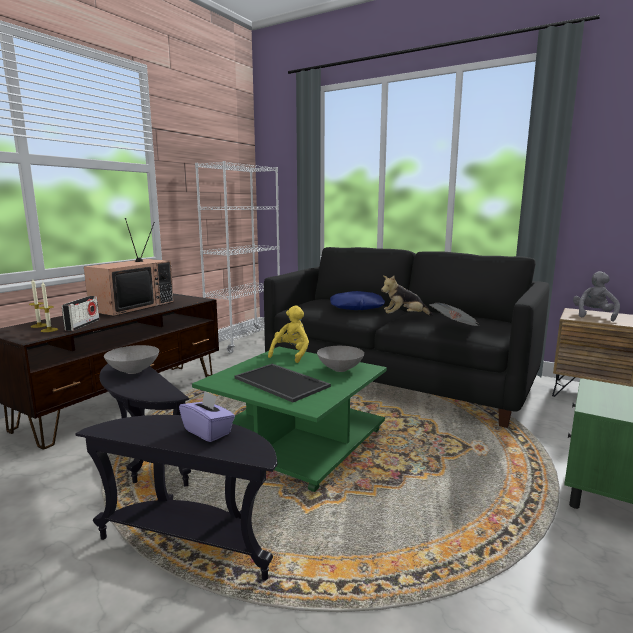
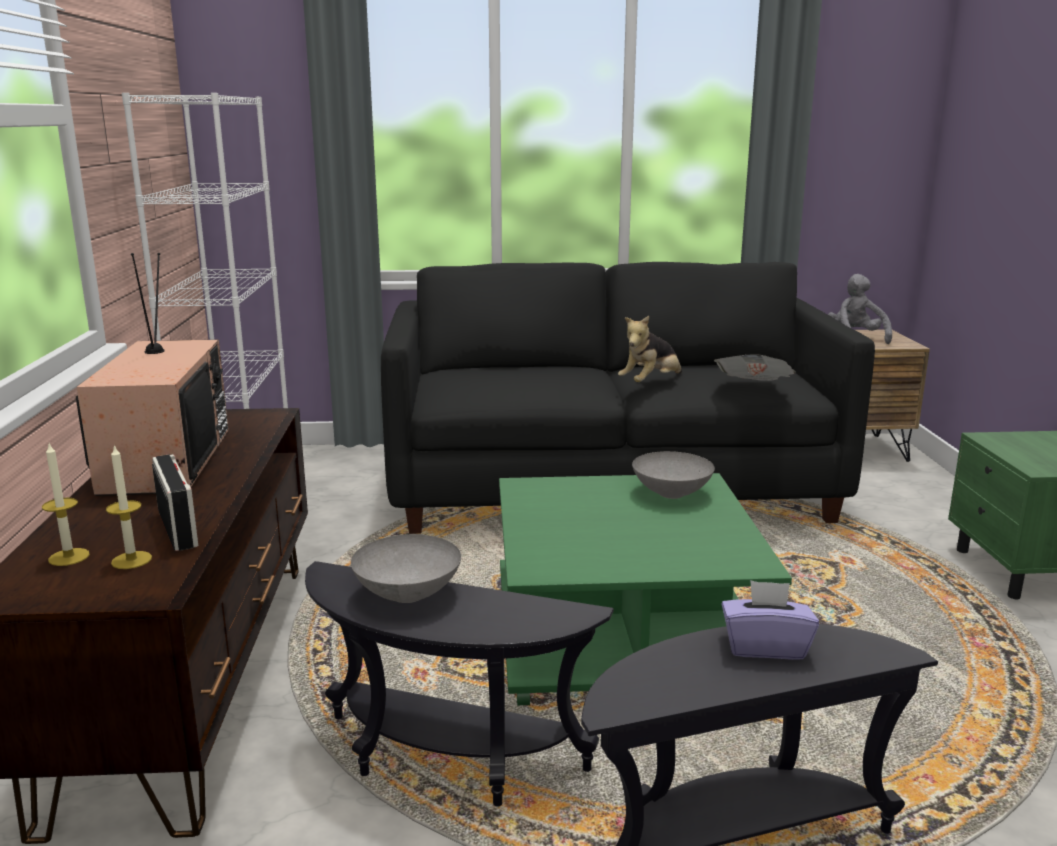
camera: 35 degrees left, 5 degrees up
tray [235,364,331,402] -> none
yellow plush toy [268,305,309,363] -> none
blue pillow [330,291,385,310] -> none

